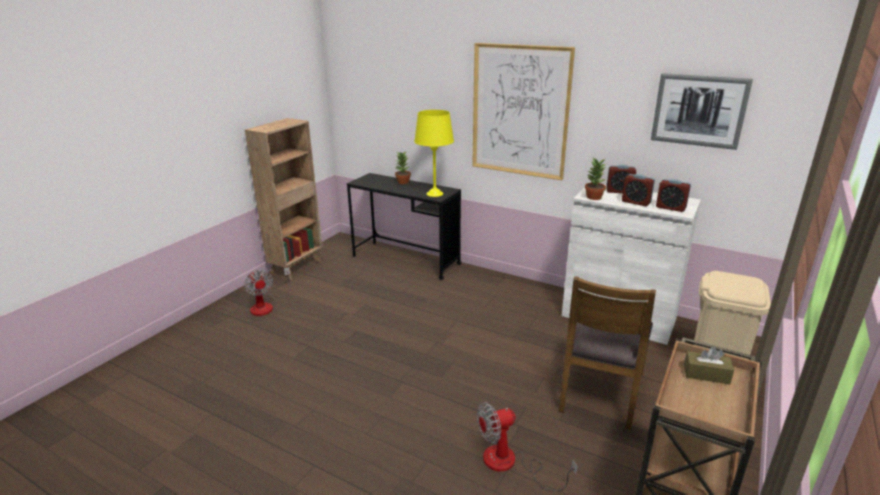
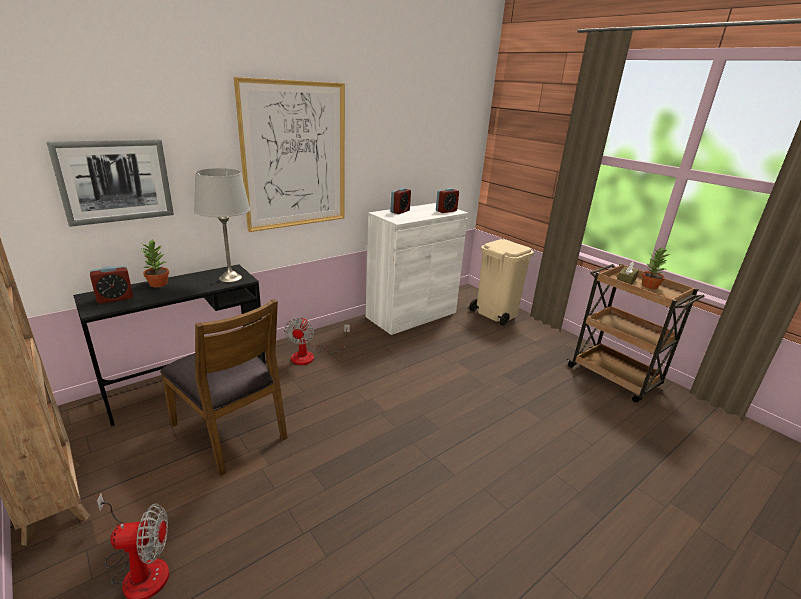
camera: 70 degrees left, 0 degrees up
yellow table lamp [414,110,454,197] -> grey table lamp [194,168,250,282]
fan [477,402,578,491] -> fan moved to [284,317,350,365]
brown chair [559,276,656,430] -> brown chair moved to [160,299,288,475]
potted plant [585,158,606,200] -> potted plant moved to [642,248,671,289]
alarm clock [622,174,655,206] -> alarm clock moved to [90,266,133,304]
picture [651,73,753,150] -> picture moved to [47,139,174,227]

